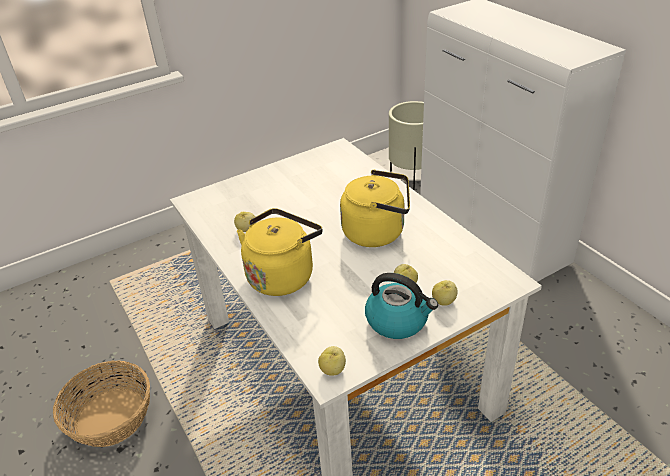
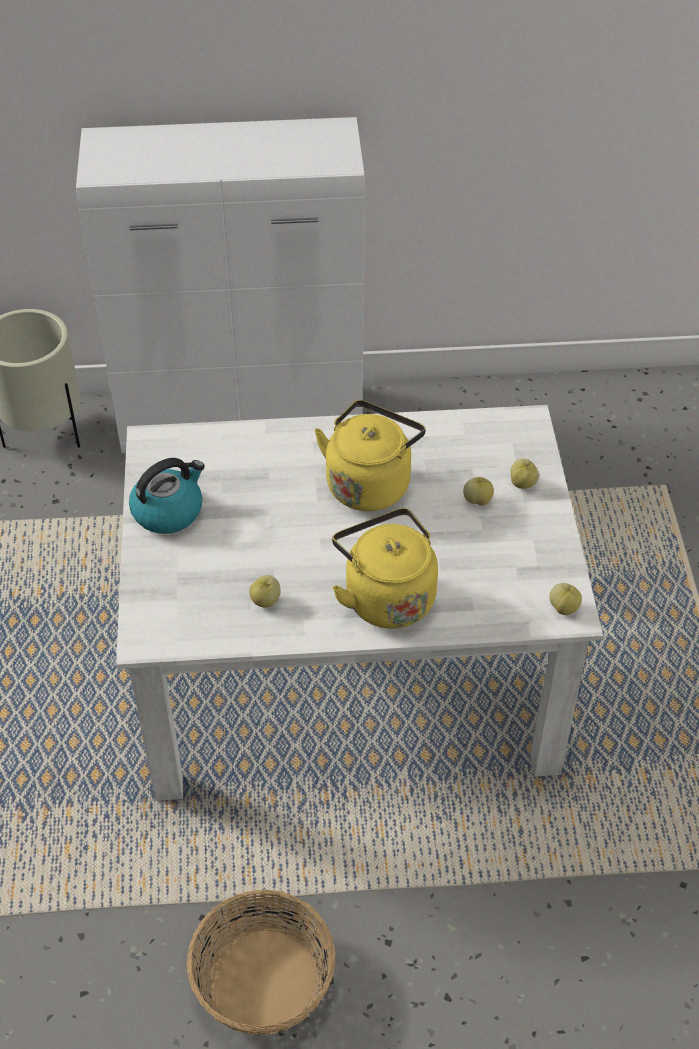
camera: 65 degrees left, 10 degrees up
kettle [365,273,438,339] -> kettle moved to [129,458,205,534]

